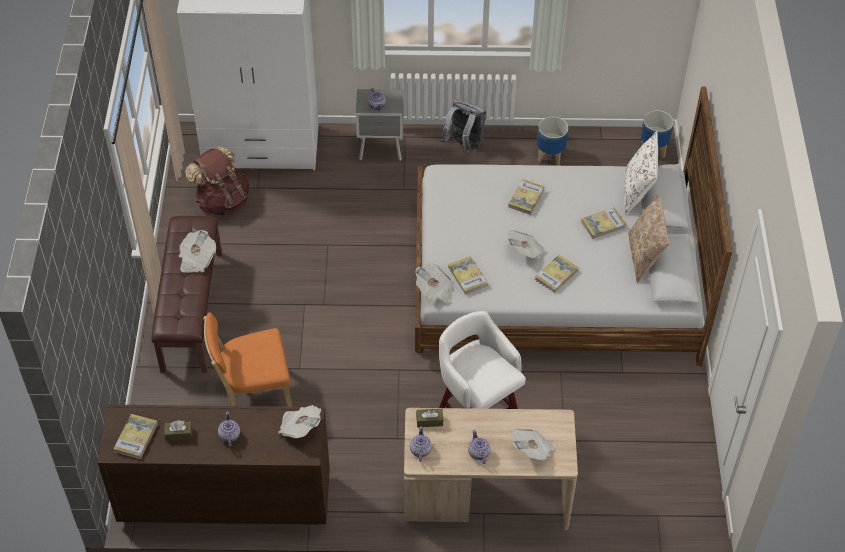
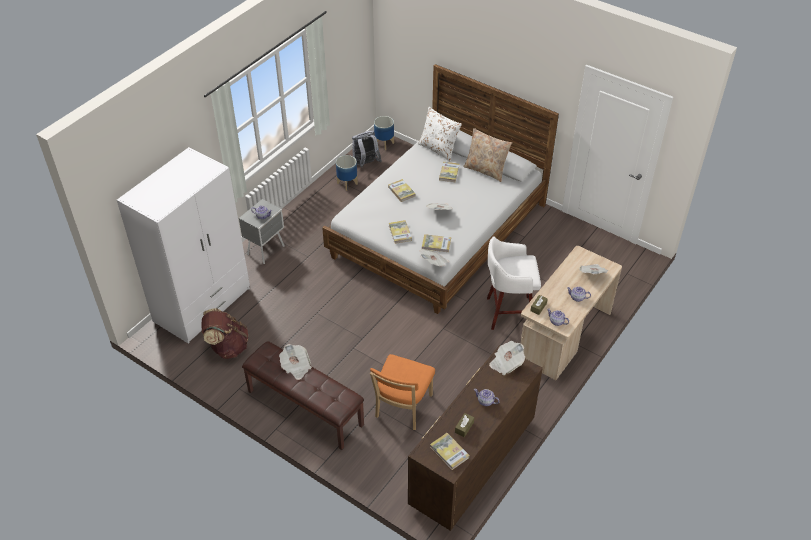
camera: 55 degrees left, 5 degrees down
grey backpack [441,100,486,154] -> grey backpack moved to [352,130,382,167]
book [535,255,579,293] -> book moved to [389,220,412,244]

